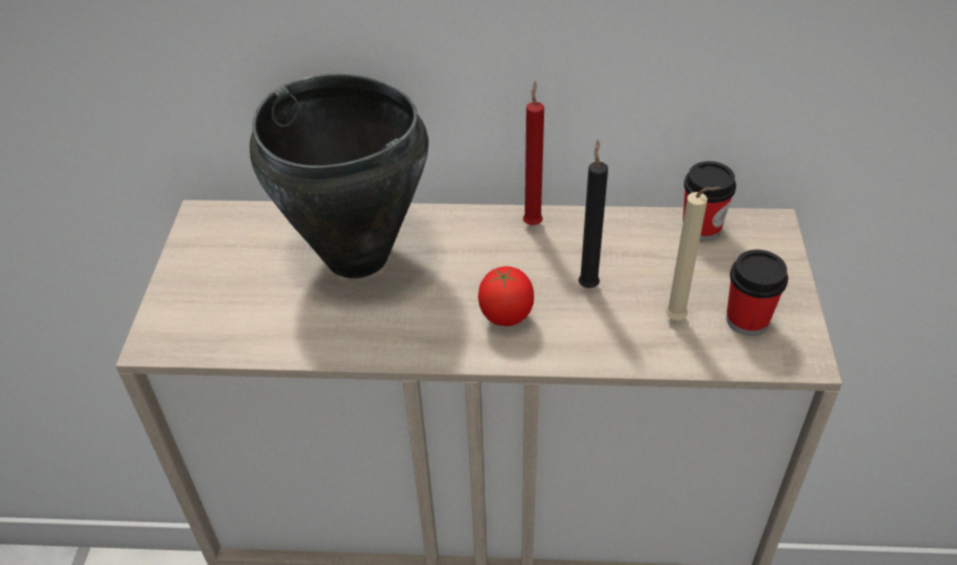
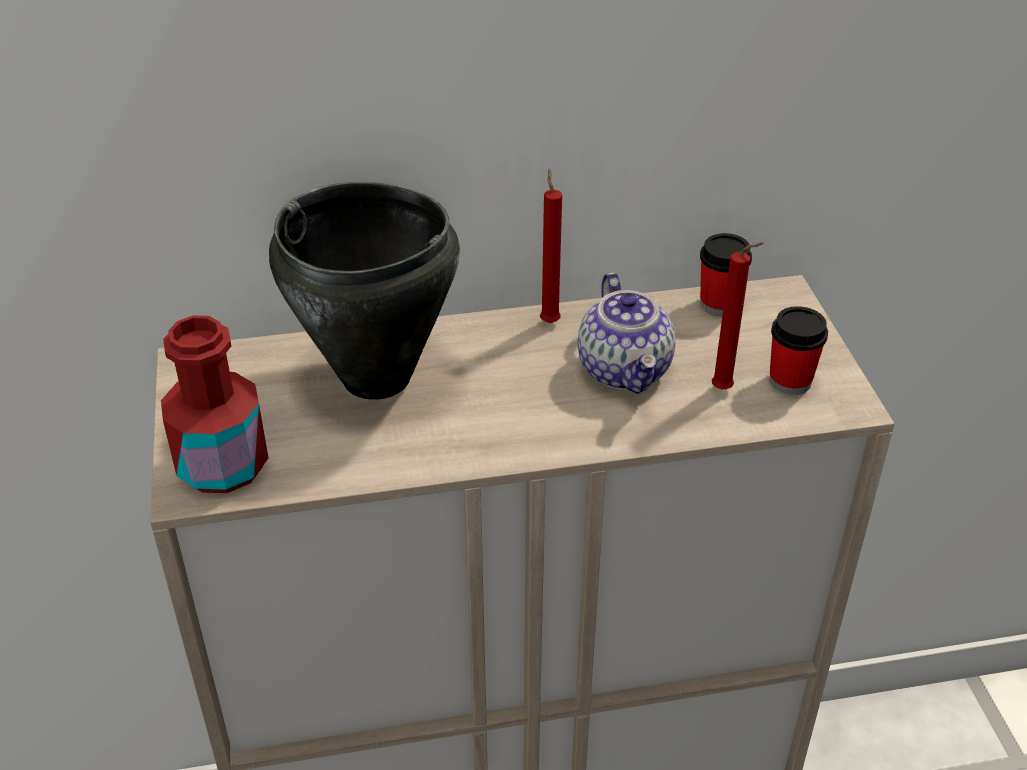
camera: 15 degrees left, 5 degrees down
tomato [478,266,534,326] -> none
black candle [578,140,608,288] -> teapot [578,272,675,394]
beige candle [666,187,721,320] -> red candle [712,242,764,389]
none -> red bottle [161,316,268,493]

